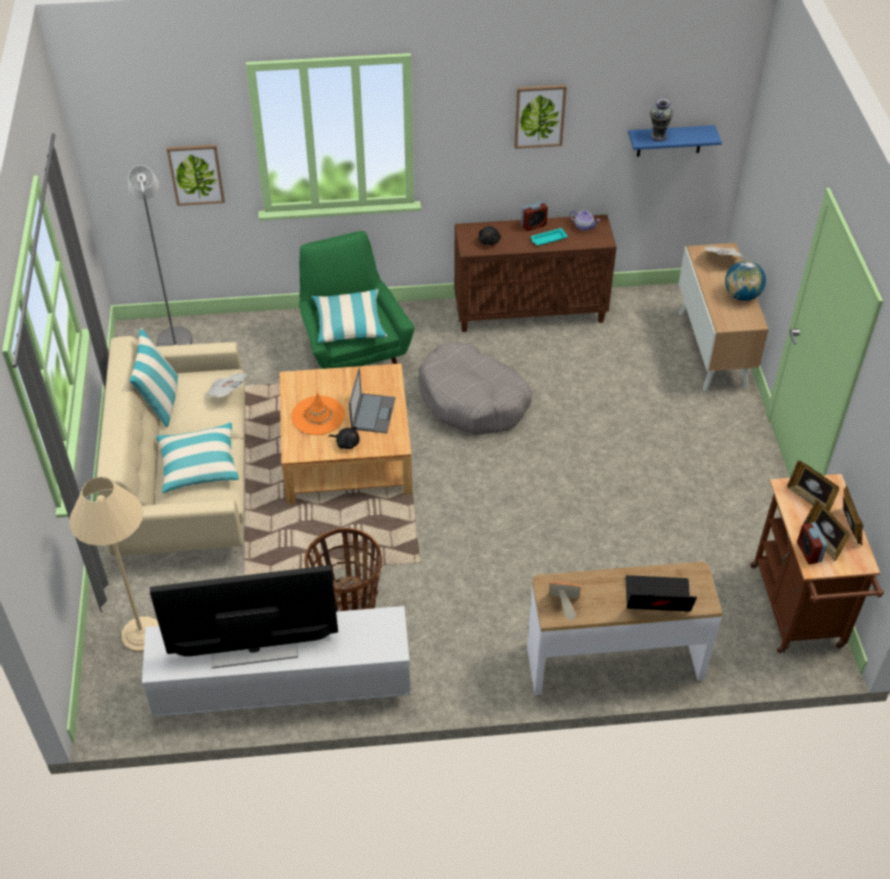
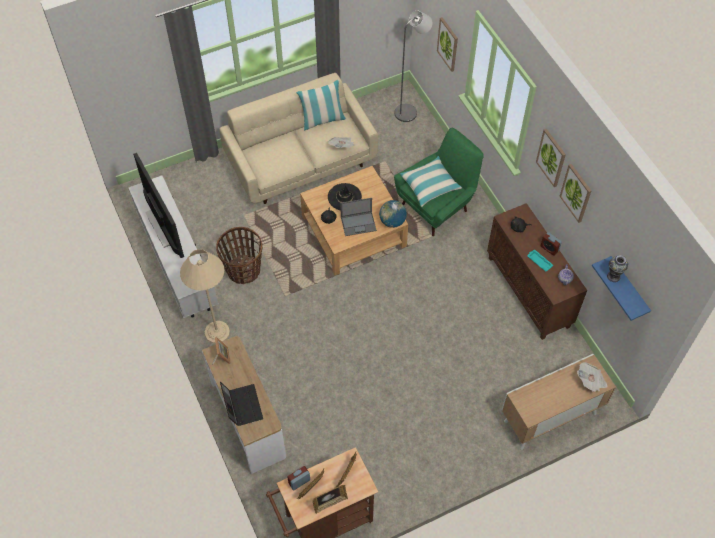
camera: 70 degrees right, 10 degrees up
beige floor lamp [69,477,159,652] -> beige floor lamp moved to [180,249,230,344]
pillow [156,422,239,493] -> none
orange hat [292,392,345,435] -> black hat [328,183,362,210]
grey dog bed [418,342,532,435] -> none
globe [725,261,766,301] -> globe moved to [379,200,407,228]
none -> picture [536,129,566,187]

